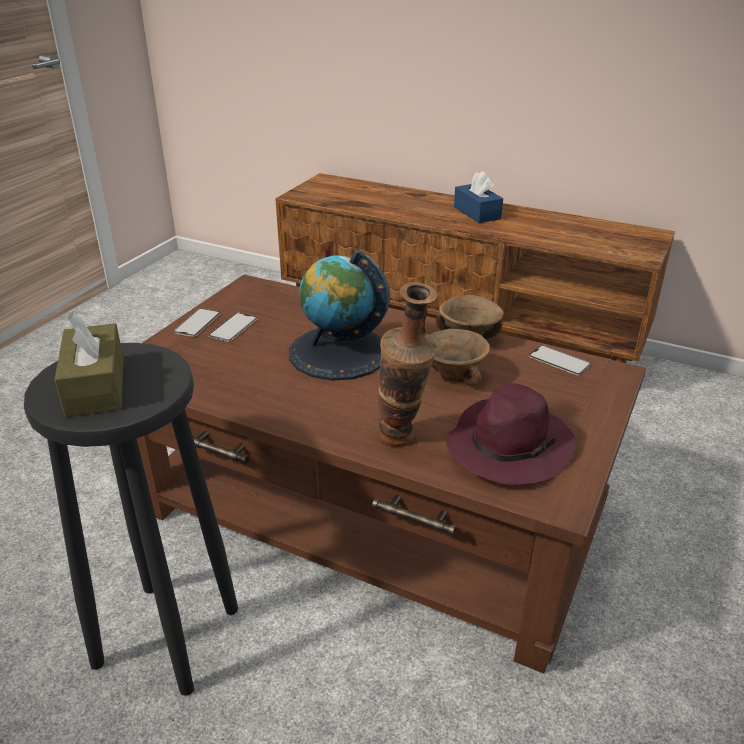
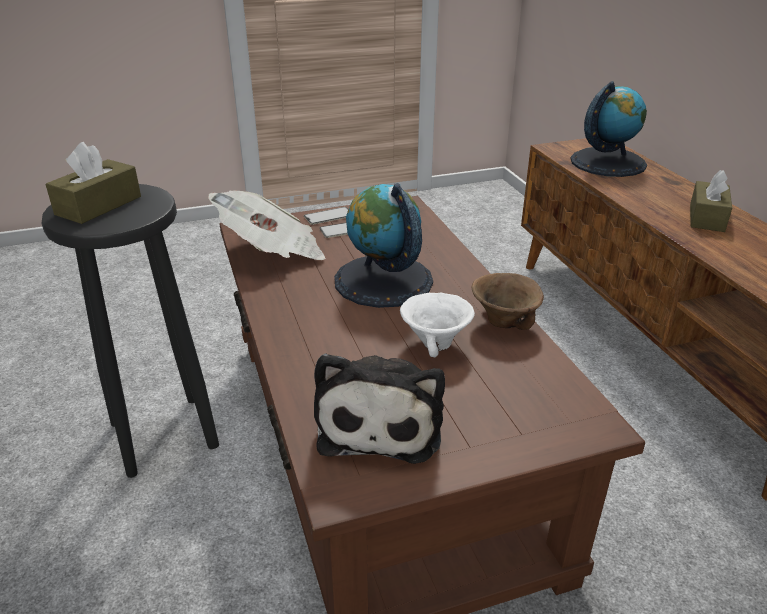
camera: 45 degrees right, 0 degrees up
vase [376,282,437,447] -> none
brown bowl [430,329,490,385] -> white bowl [400,293,475,357]
purple hat [446,383,577,485] -> plush toy [314,353,445,464]
blue tissue box [454,171,503,223] -> brown tissue box [690,170,732,232]
phone [529,345,591,375] -> none
none -> newspaper [208,191,326,260]
none -> globe [570,81,647,177]

